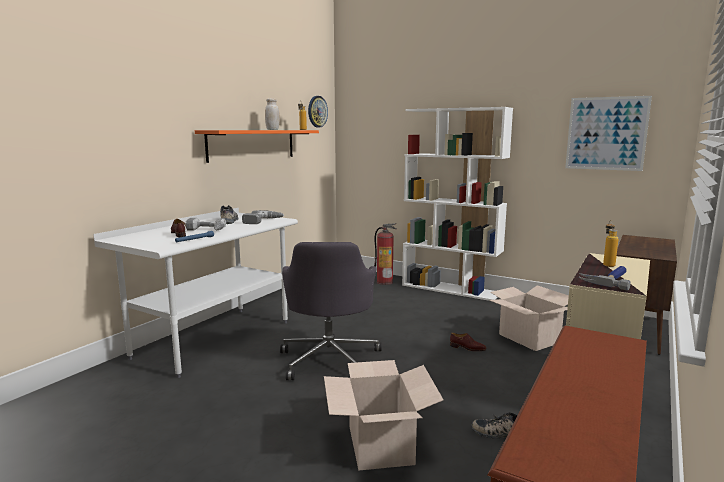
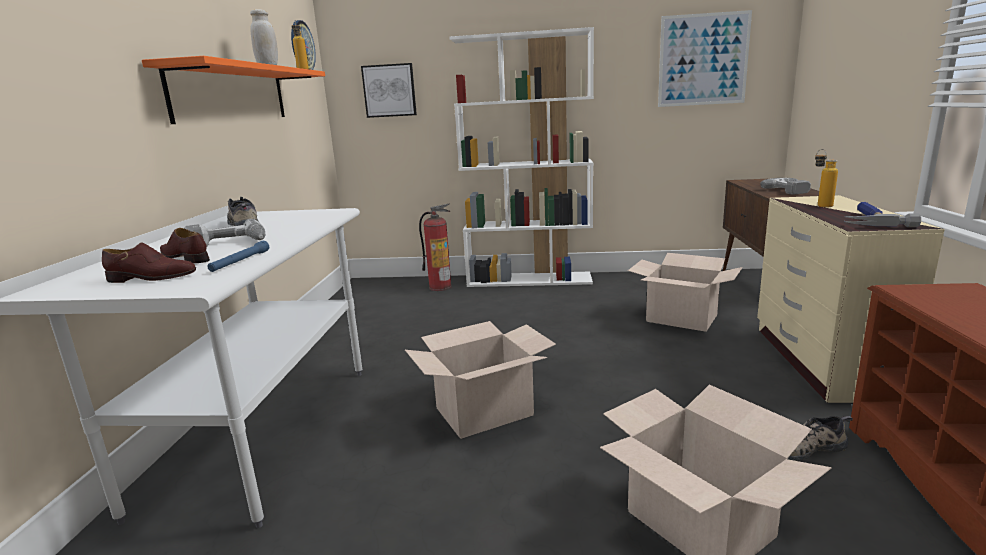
camera: 25 degrees left, 5 degrees up
power drill [242,210,284,224] -> power drill moved to [760,178,811,195]
grey office chair [280,242,382,380] -> cardboard box [405,321,556,439]
brown shoe [450,333,486,351] -> brown shoe moved to [102,243,196,283]
none -> picture [361,63,417,118]

